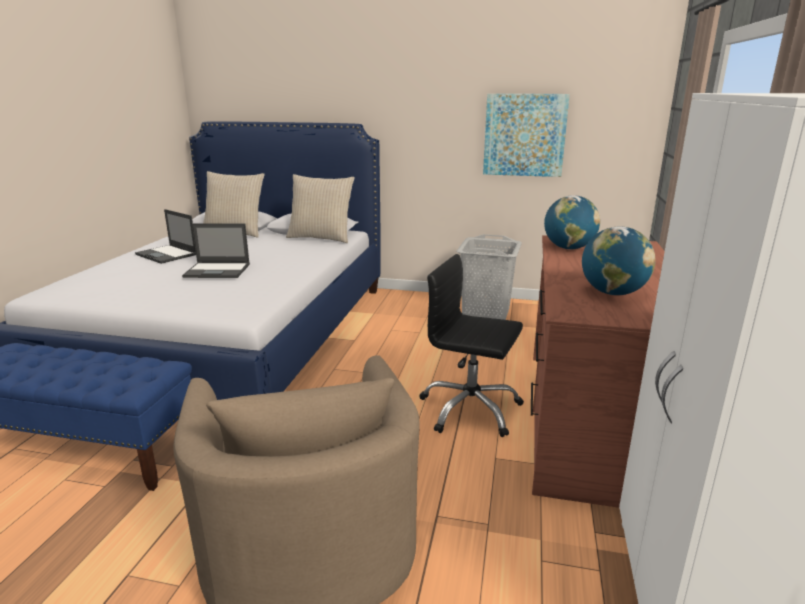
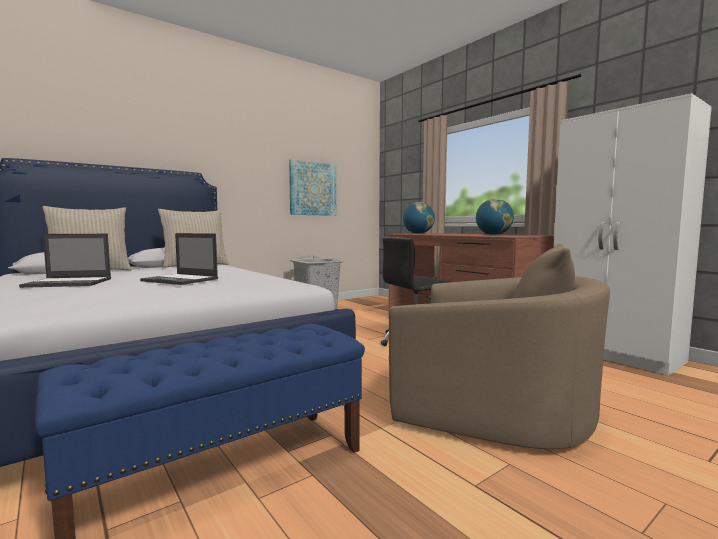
camera: 50 degrees left, 15 degrees down
laptop [182,223,250,278] -> laptop turned 75 degrees clockwise [140,233,218,285]

